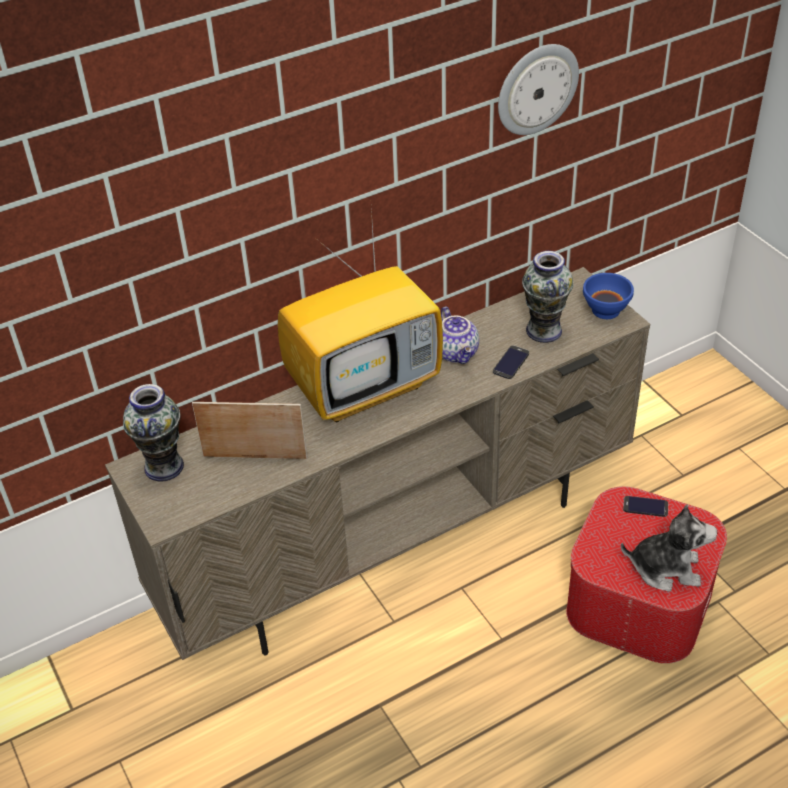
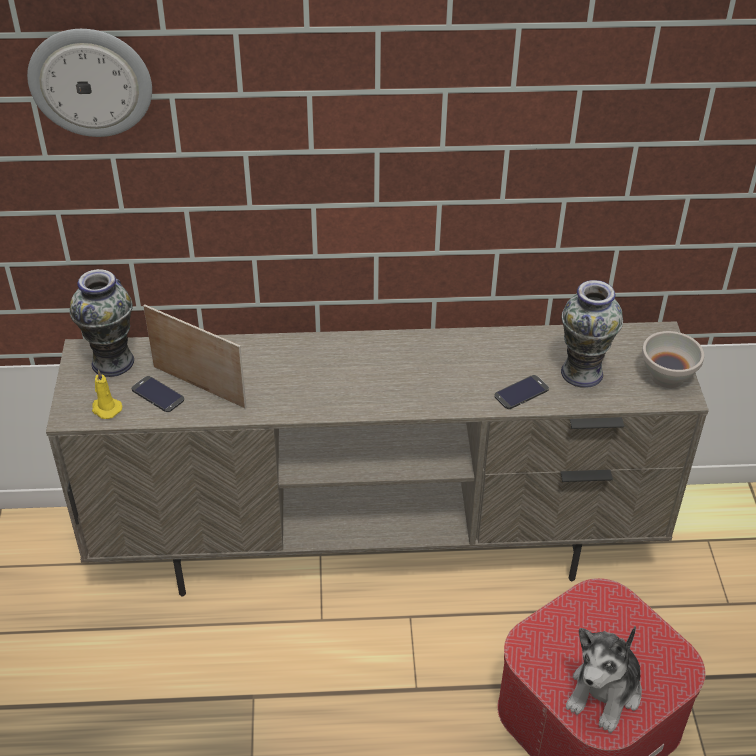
camera: 25 degrees right, 0 degrees up
television [278,209,443,422] -> none
teapot [441,307,479,364] -> none
wall clock [498,44,579,135] -> wall clock moved to [27,29,152,137]
blue bowl [583,273,634,319] -> white bowl [642,331,704,388]
plush toy [621,505,718,591] -> plush toy turned 90 degrees clockwise [566,626,642,733]
phone [623,496,668,517] -> phone moved to [131,376,184,412]
none -> yellow candle [92,370,122,419]

